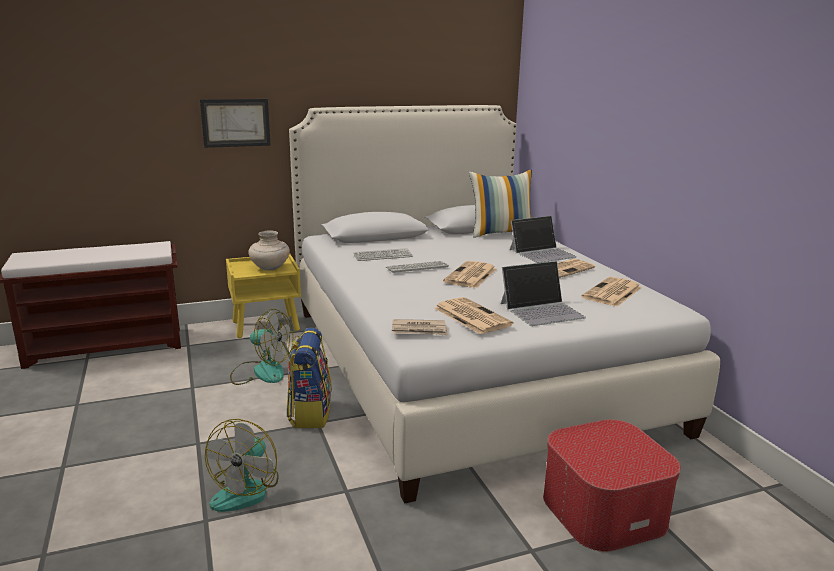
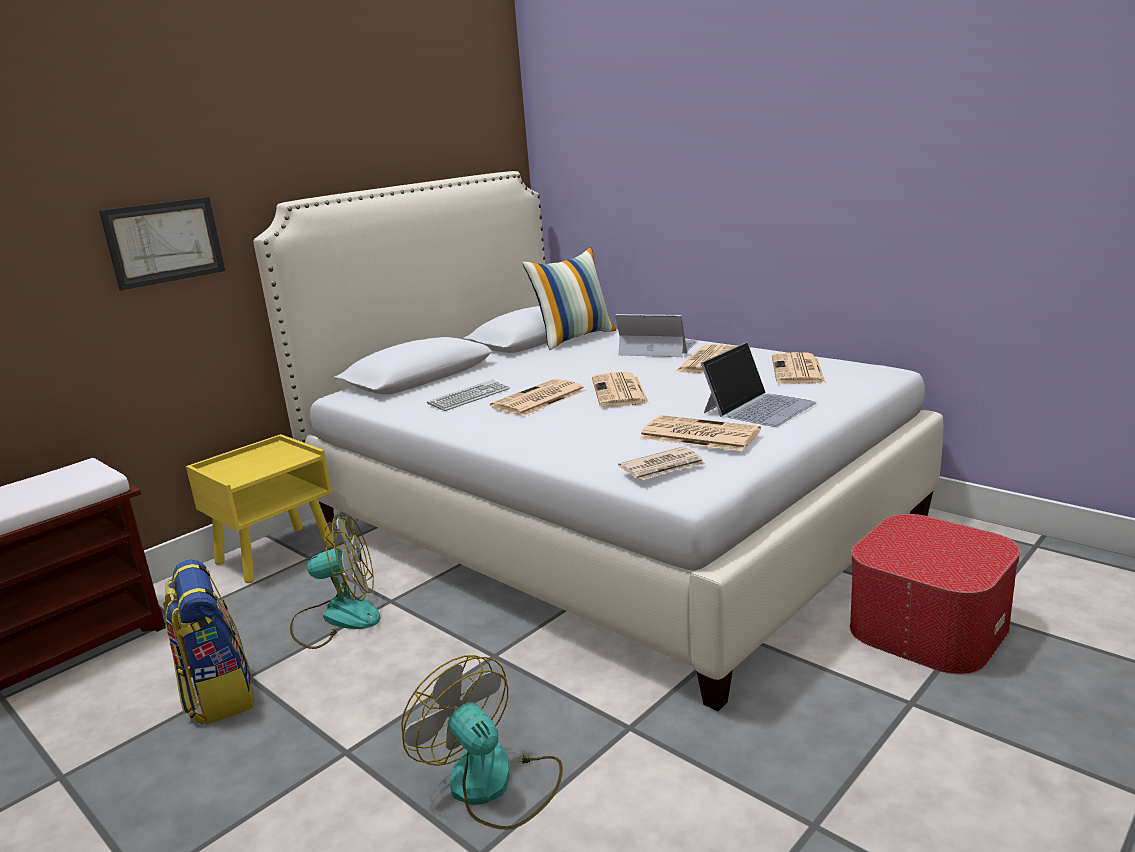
camera: 25 degrees left, 0 degrees up
fan [205,419,279,512] -> fan turned 150 degrees clockwise [401,655,563,830]
beige vase [248,230,290,270] -> none
backpack [286,328,332,428] -> backpack moved to [163,559,253,725]
keyboard [386,261,449,274] -> newspaper [490,379,587,416]
laptop [510,216,577,263] -> laptop turned 105 degrees counterclockwise [615,314,697,357]

